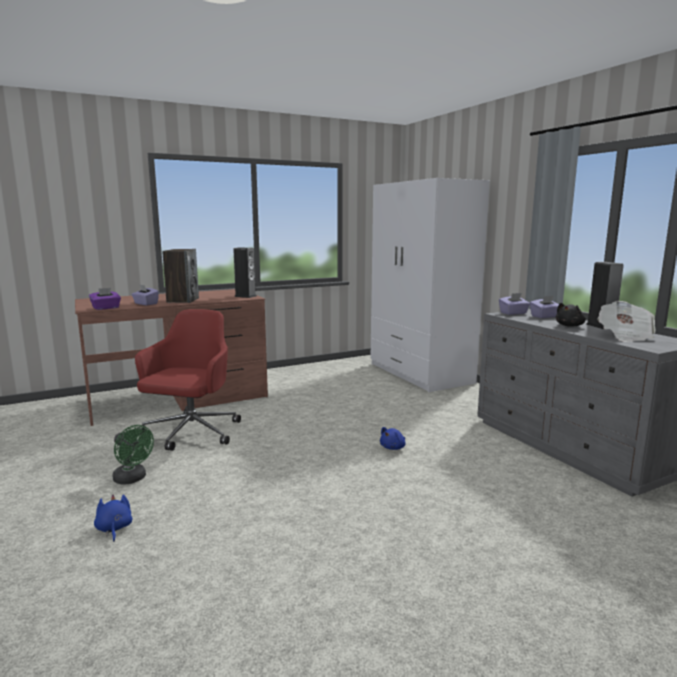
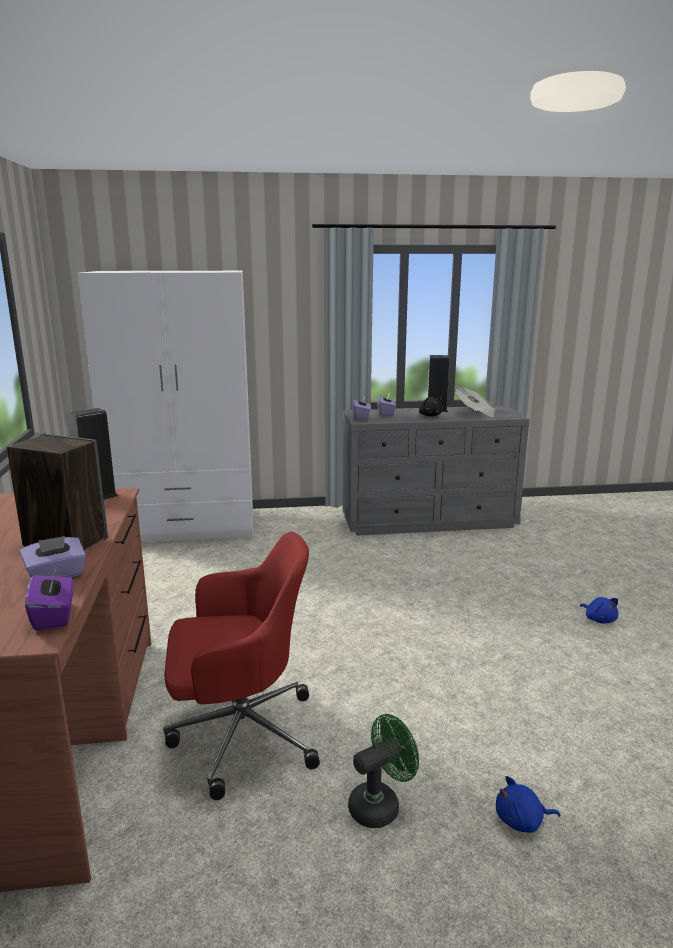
camera: 70 degrees left, 5 degrees up
red office chair [135,309,241,451] -> red office chair turned 135 degrees clockwise [163,532,320,800]
blue plush toy [380,427,406,450] -> blue plush toy moved to [580,597,618,624]

